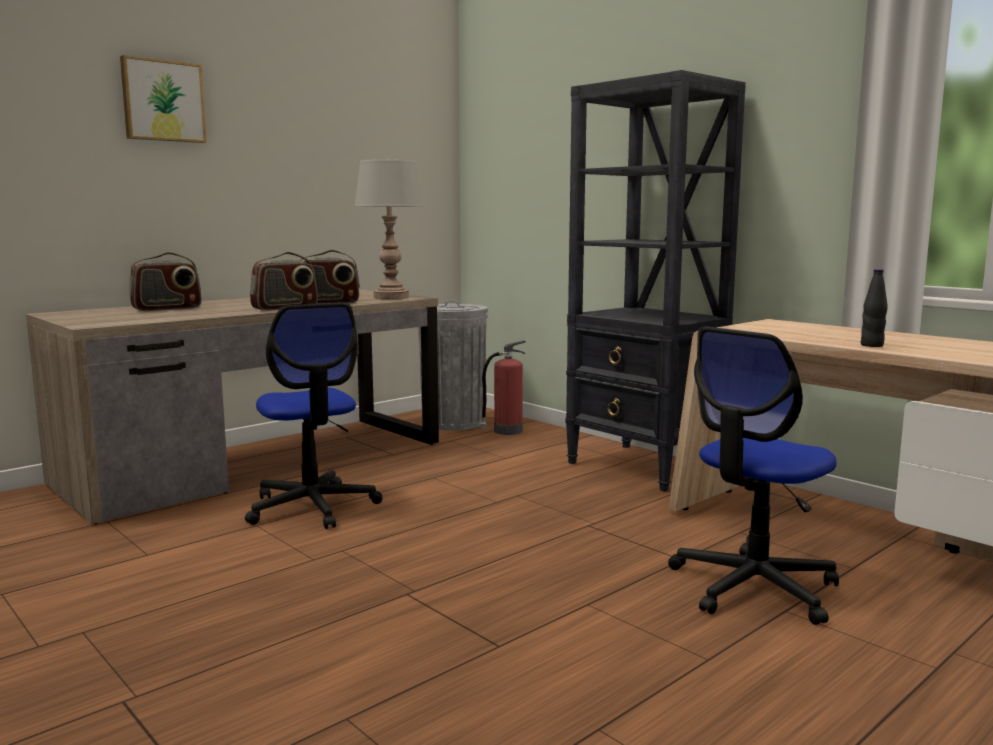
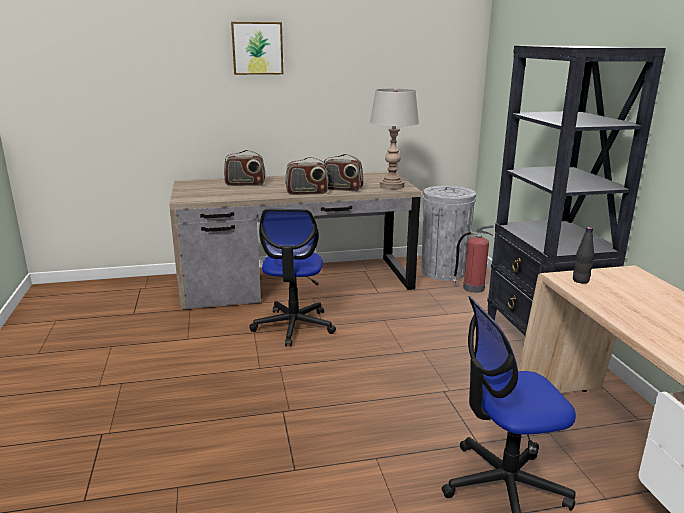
camera: 30 degrees right, 10 degrees up
black bottle [861,269,888,347] -> black bottle moved to [573,227,594,284]

